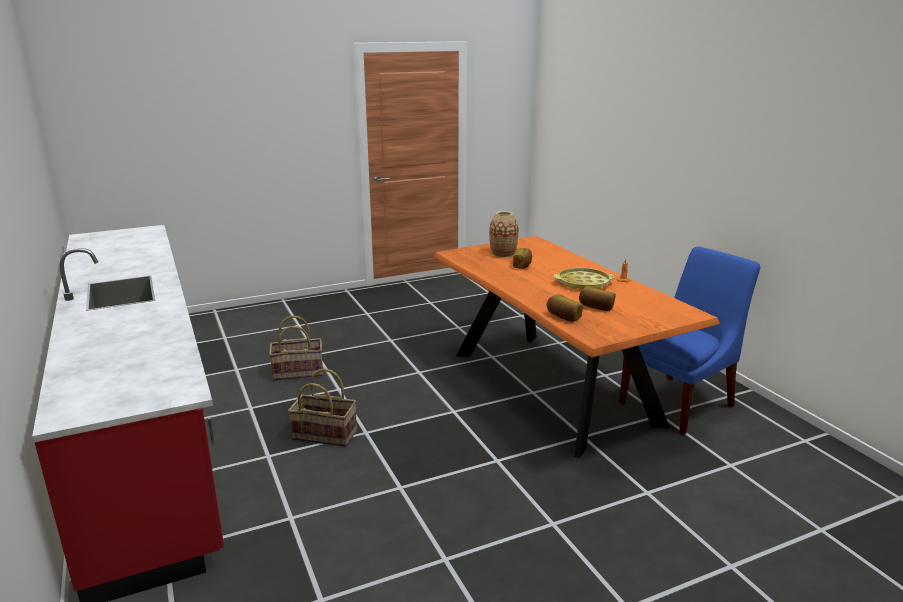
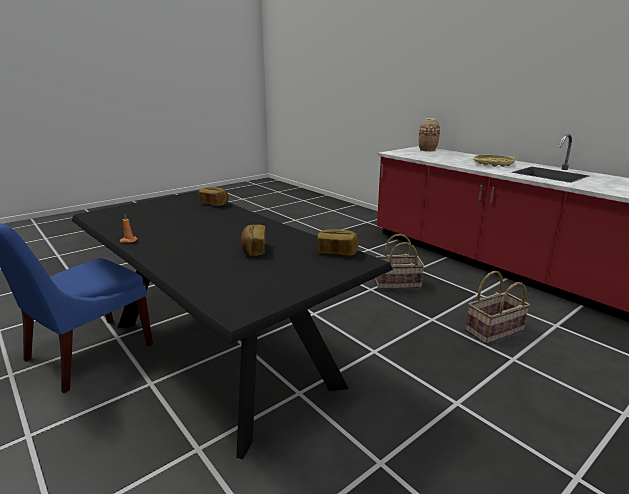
camera: 165 degrees right, 0 degrees up
orange dining table [433,236,720,458] -> black dining table [71,191,393,459]
vase [489,211,518,258] -> vase moved to [418,118,440,152]
yellow tray [554,268,615,289] -> yellow tray moved to [473,155,515,167]
bread [579,286,616,311] -> bread moved to [317,229,359,256]

